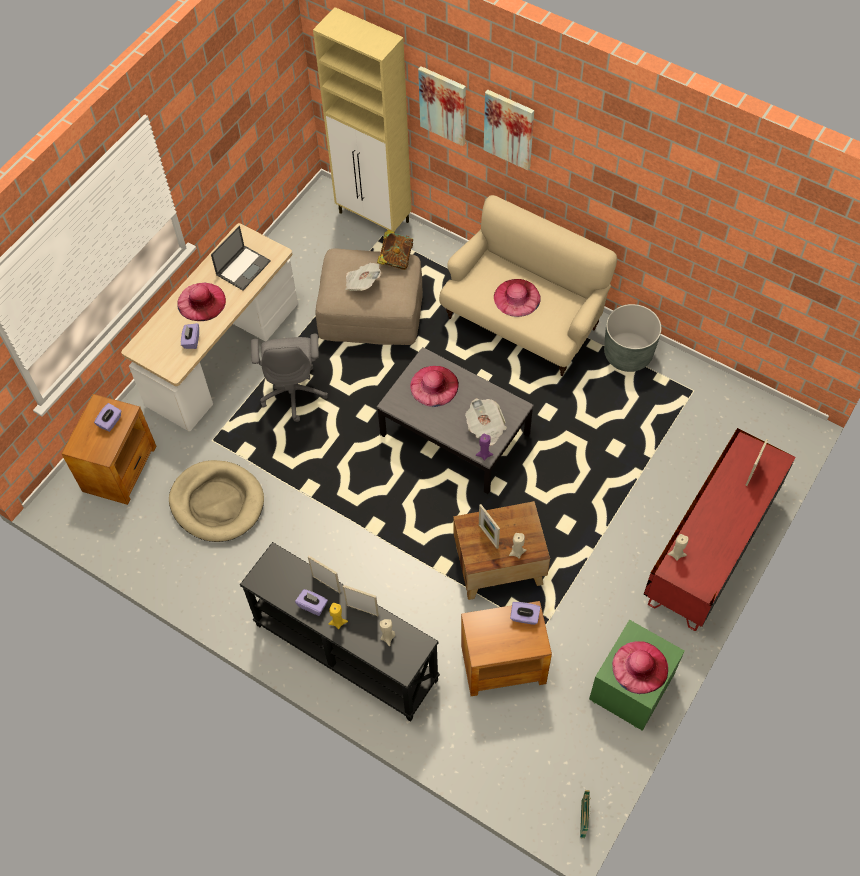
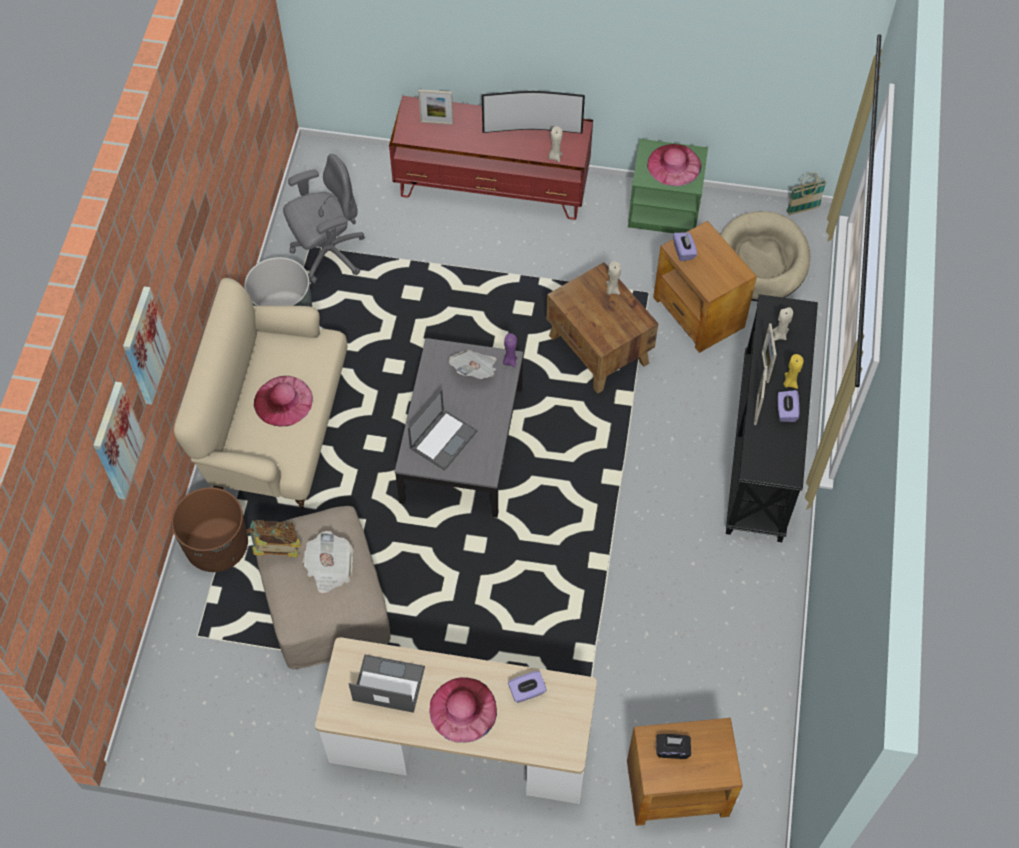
camera: 115 degrees left, 0 degrees up
purple tissue box [94,403,121,432] -> black tissue box [656,734,691,759]
beige dog bed [169,460,264,542] -> beige dog bed moved to [720,211,810,301]
grey office chair [251,334,328,422] -> grey office chair moved to [283,154,365,284]
beige cabinet [313,7,412,232] -> none
pink hat [410,366,459,407] -> laptop [408,389,477,471]
picture frame [479,504,500,549] -> none
none -> brown planter [171,487,248,572]
none -> television [482,91,585,134]

